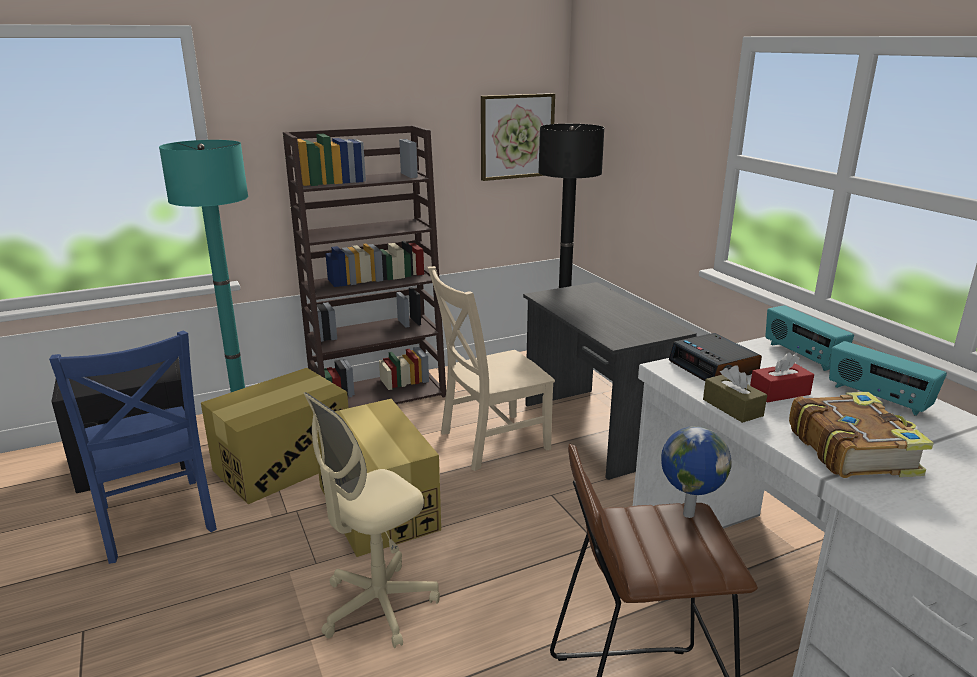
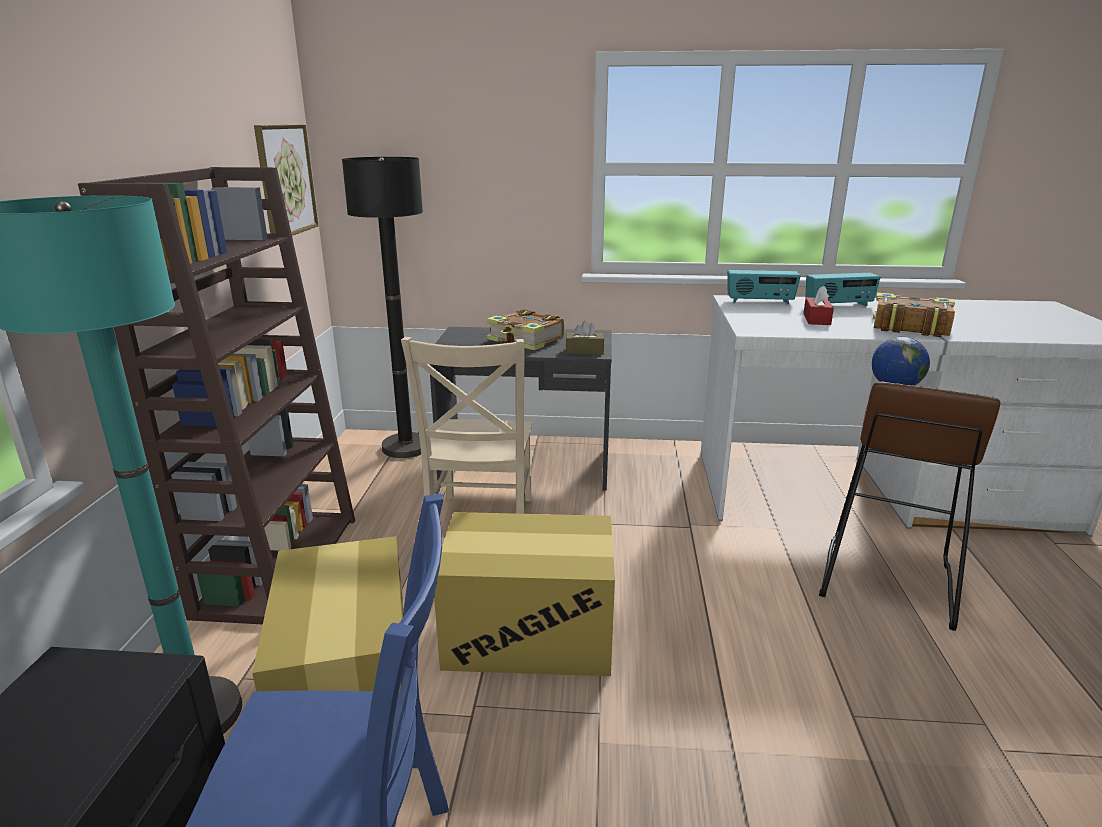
camera: 60 degrees left, 0 degrees up
beige office chair [304,392,440,648] -> none
alarm clock [669,333,762,381] -> none
brown tissue box [703,365,767,423] -> brown tissue box moved to [566,320,604,355]
none -> book [487,309,564,350]

